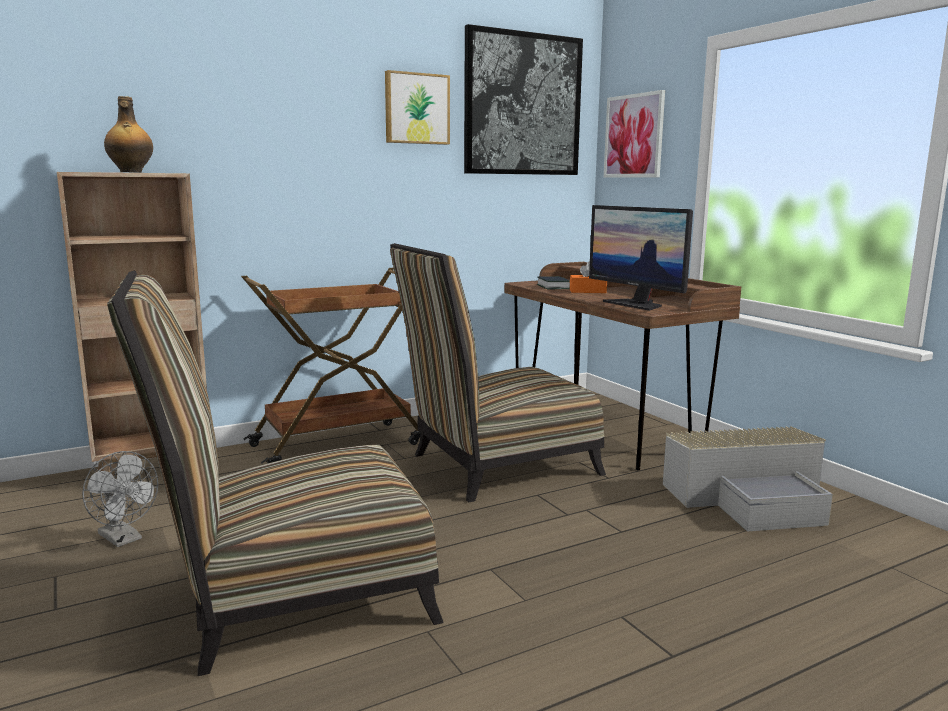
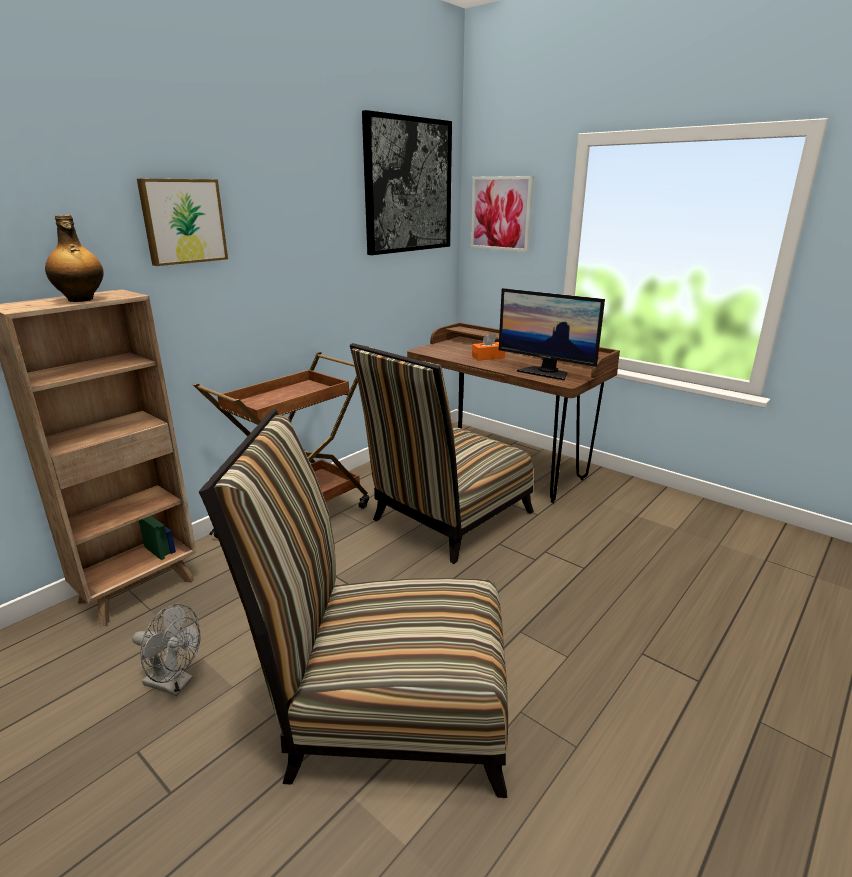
camera: 20 degrees left, 10 degrees up
chair [107,271,444,676] -> chair turned 45 degrees clockwise [199,409,508,798]
picture [385,70,450,145] -> picture moved to [137,179,228,266]
book [537,276,570,289] -> none
grey storage box [663,426,833,532] -> none

